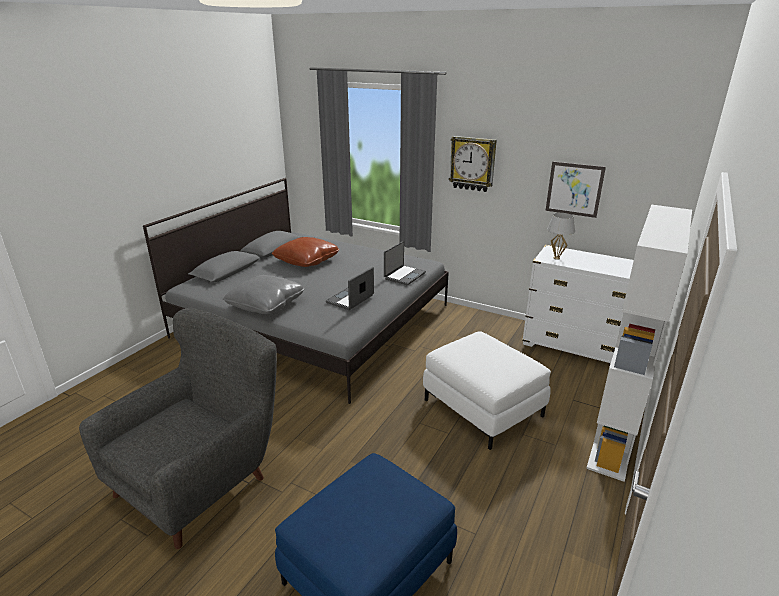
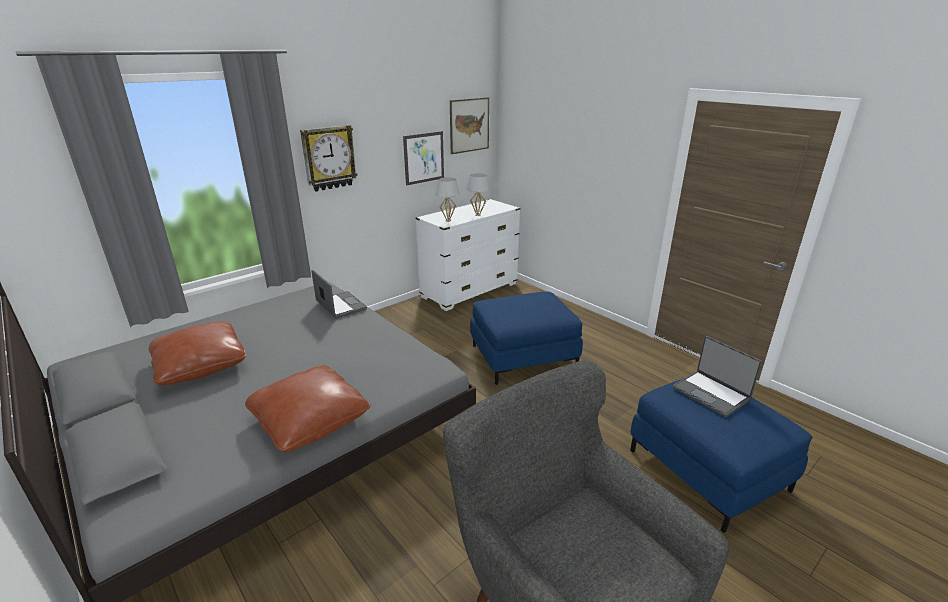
camera: 70 degrees left, 0 degrees up
grey pillow [223,275,305,314] -> brown pillow [245,365,371,452]
laptop [326,267,374,310] -> laptop moved to [673,336,762,417]
white ottoman [423,331,551,450] -> blue ottoman [470,292,583,385]
white bookcase [586,205,692,482] -> none
none -> picture [450,97,489,154]
none -> white table lamp [466,173,490,216]

